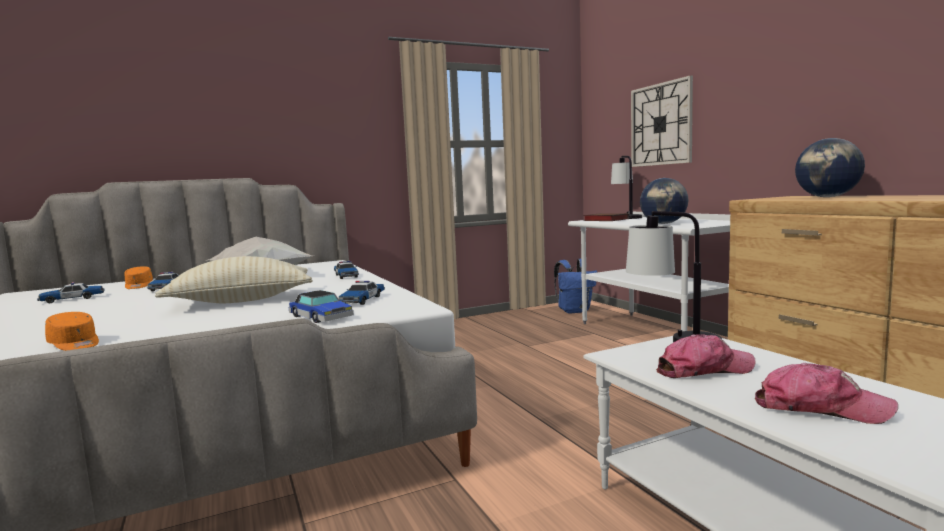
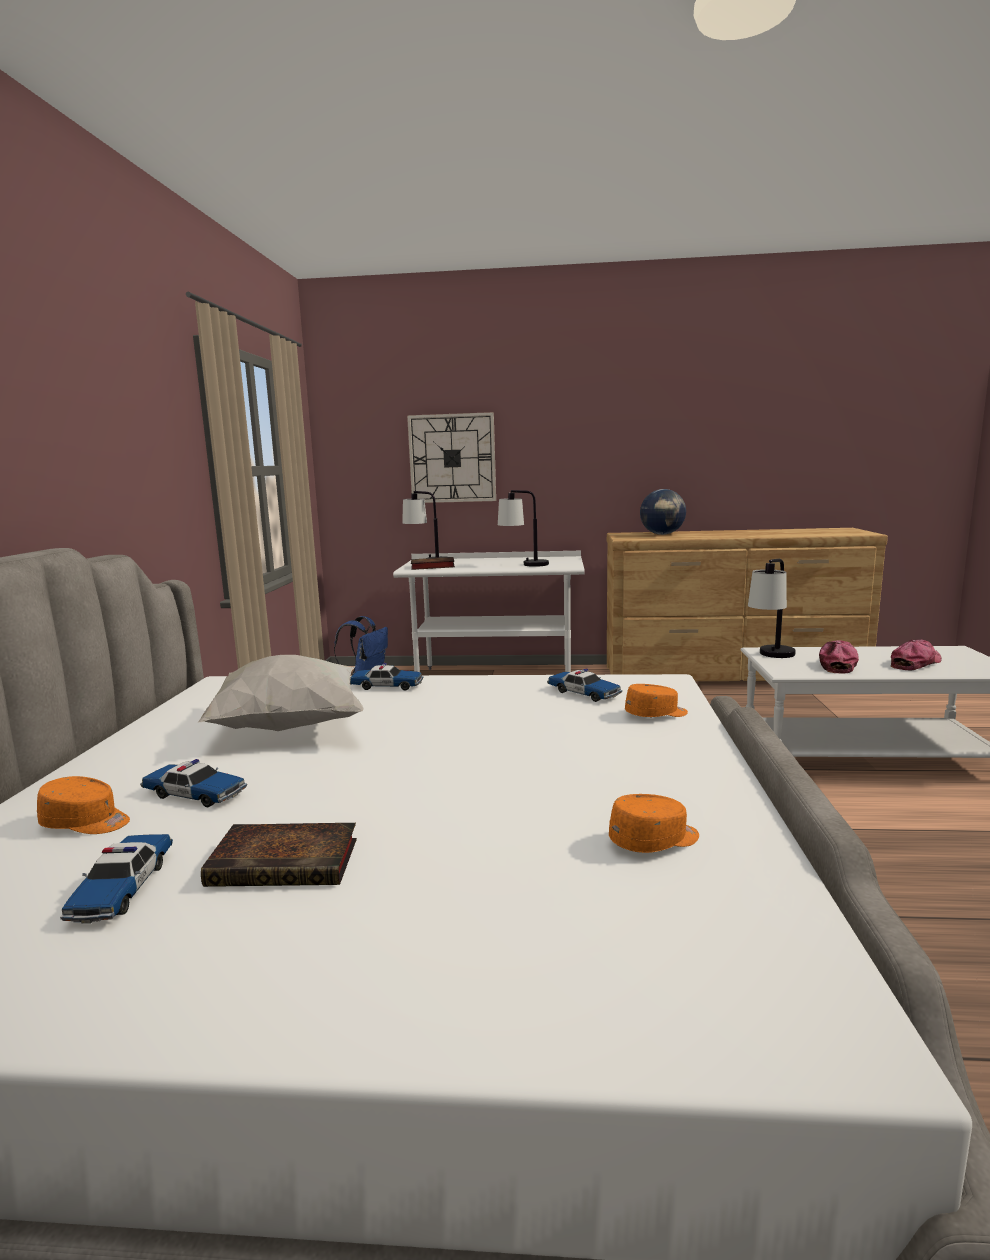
camera: 60 degrees left, 5 degrees up
beige pillow [155,256,313,304] -> none
toy car [289,290,354,323] -> orange cap [625,684,688,717]
globe [640,178,688,224] -> table lamp [498,490,549,567]
none -> book [201,823,357,887]

